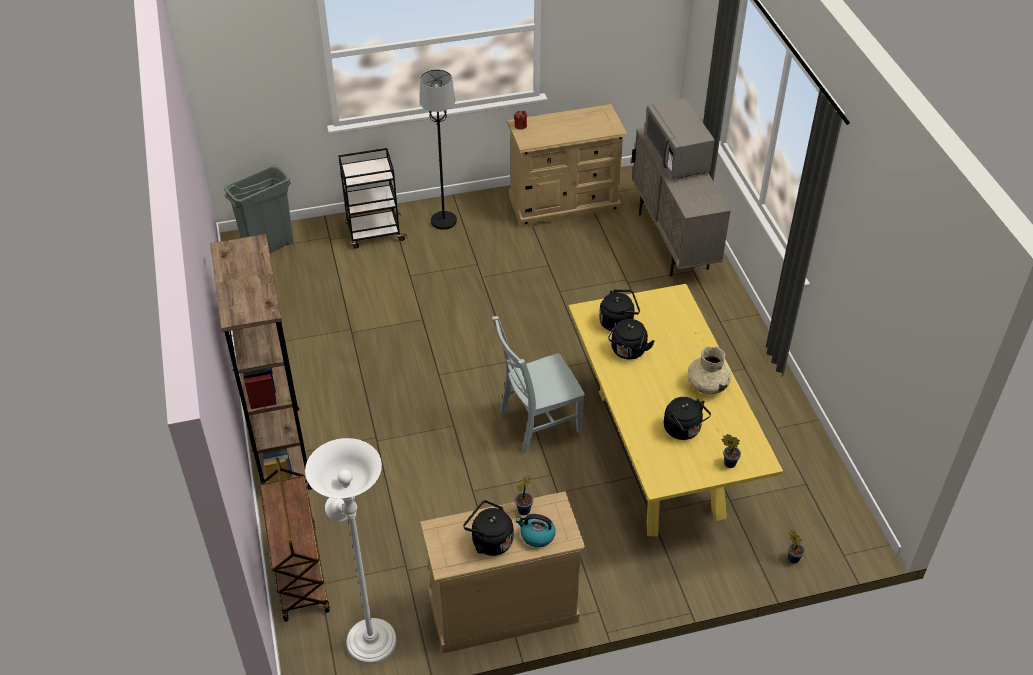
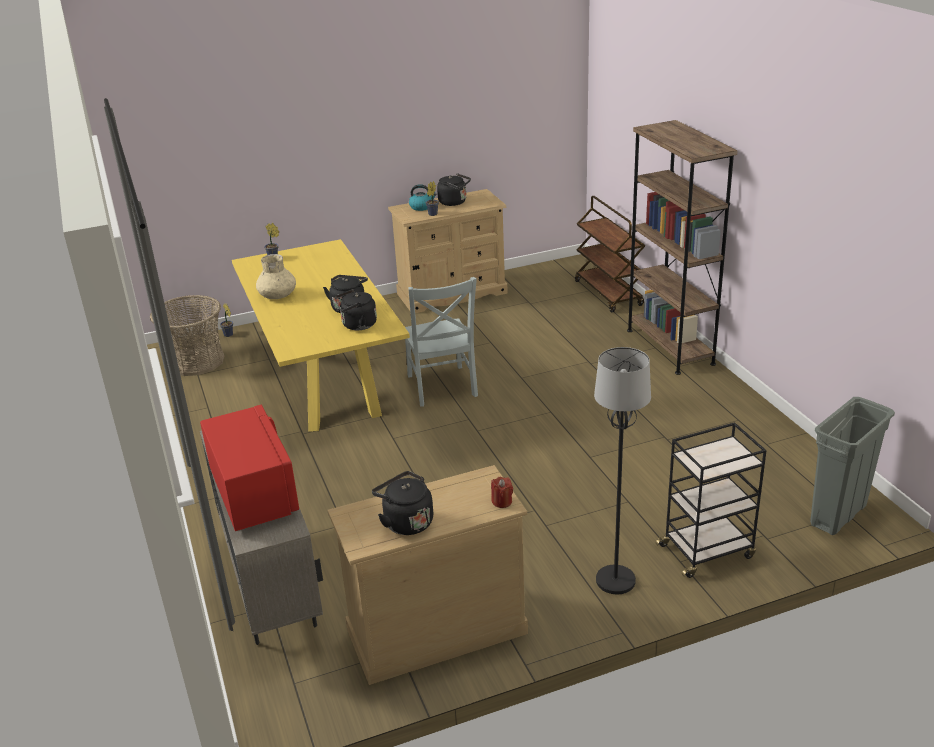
camera: 175 degrees right, 15 degrees down
white floor lamp [305,438,397,665] -> none
grey chair [492,316,585,453] -> grey chair turned 105 degrees clockwise [405,277,478,407]
grey microwave [644,98,715,179] -> red microwave [200,405,299,531]
black kettle [664,397,711,440] -> black kettle moved to [372,471,433,535]
none -> basket [150,295,224,376]

